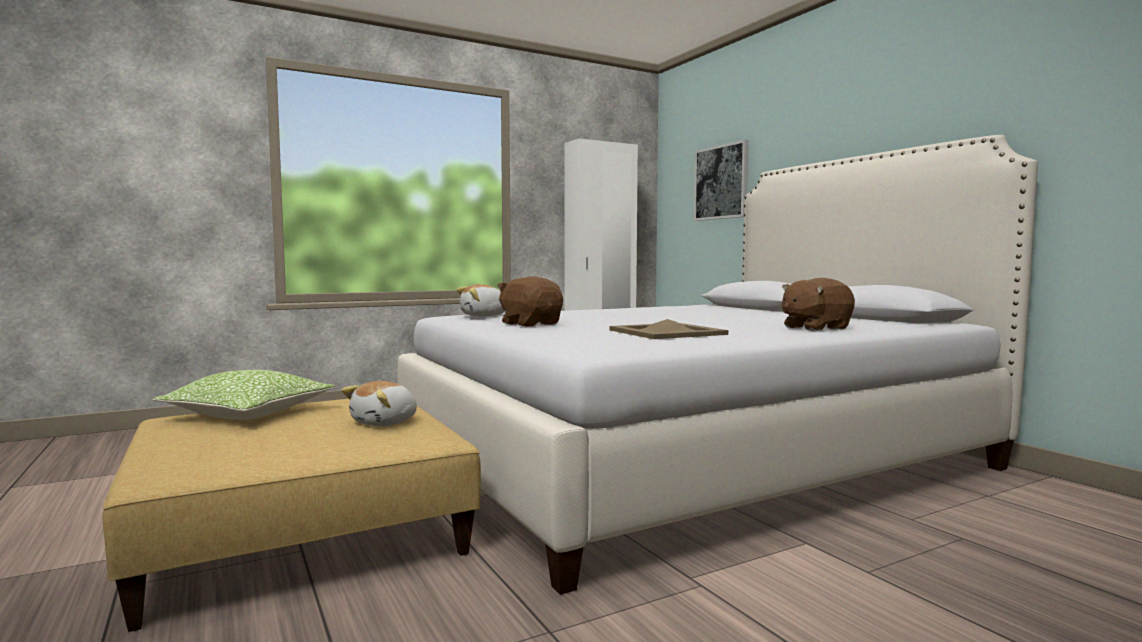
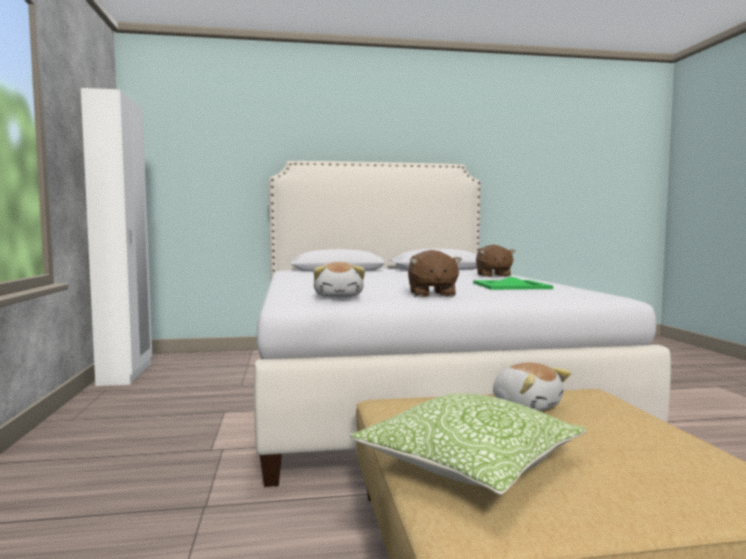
camera: 70 degrees left, 0 degrees up
brown plush toy [497,276,563,327] -> brown plush toy turned 75 degrees counterclockwise [408,250,462,297]
beige tray [610,319,728,339] -> green tray [473,277,553,290]
picture [694,139,749,221] -> none

